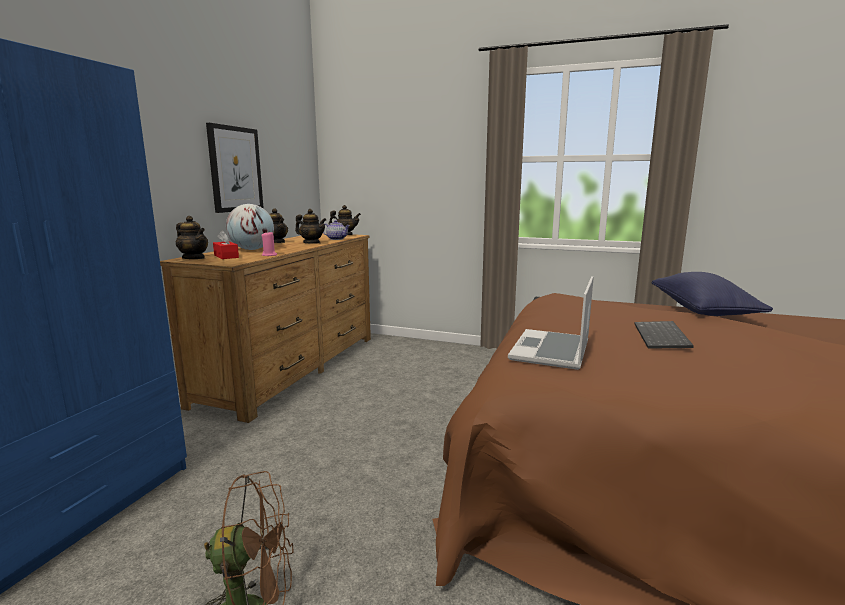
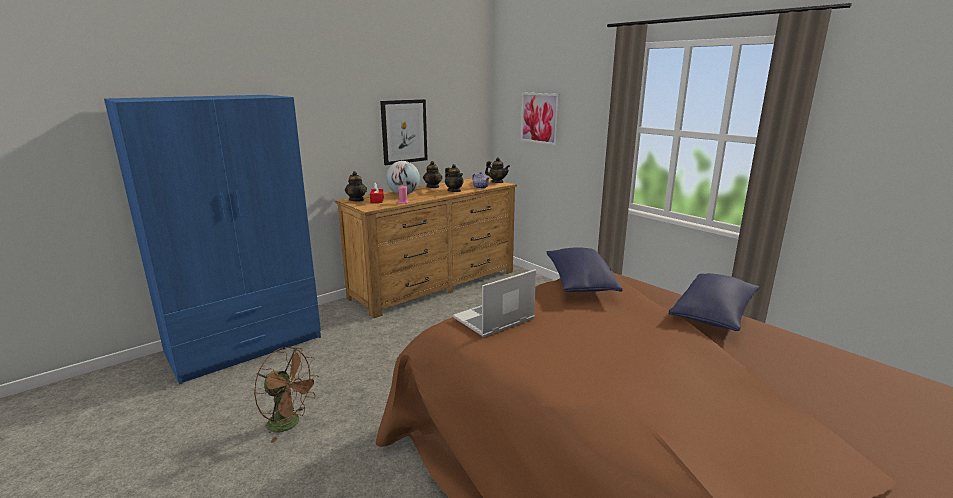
camera: 30 degrees right, 5 degrees up
keyboard [634,321,694,349] -> none
none -> picture [521,92,560,145]
none -> blue pillow [546,247,623,292]

